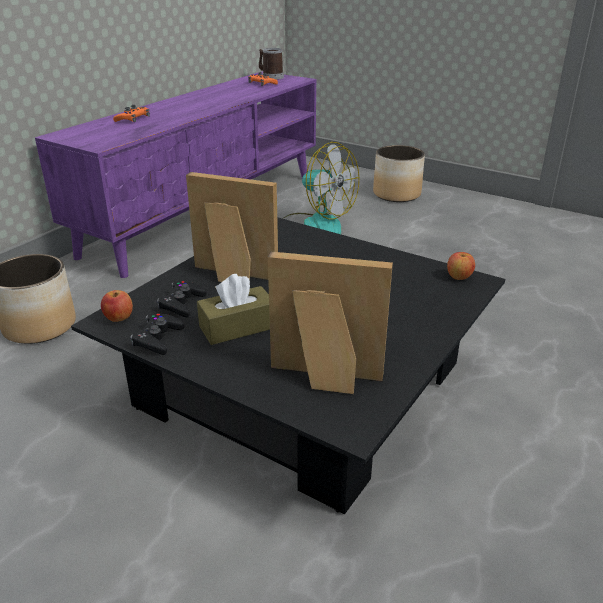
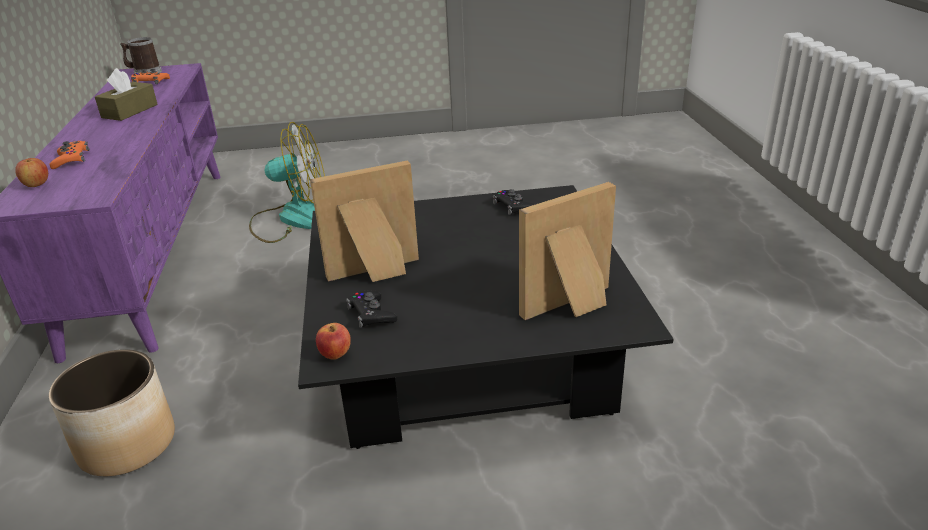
camera: 40 degrees left, 0 degrees up
black game controller [130,314,184,355] -> black game controller moved to [493,189,535,215]
brown tissue box [197,274,270,345] -> brown tissue box moved to [95,68,158,121]
planter [373,145,425,202] -> none
apple [447,252,475,280] -> apple moved to [15,158,48,187]

